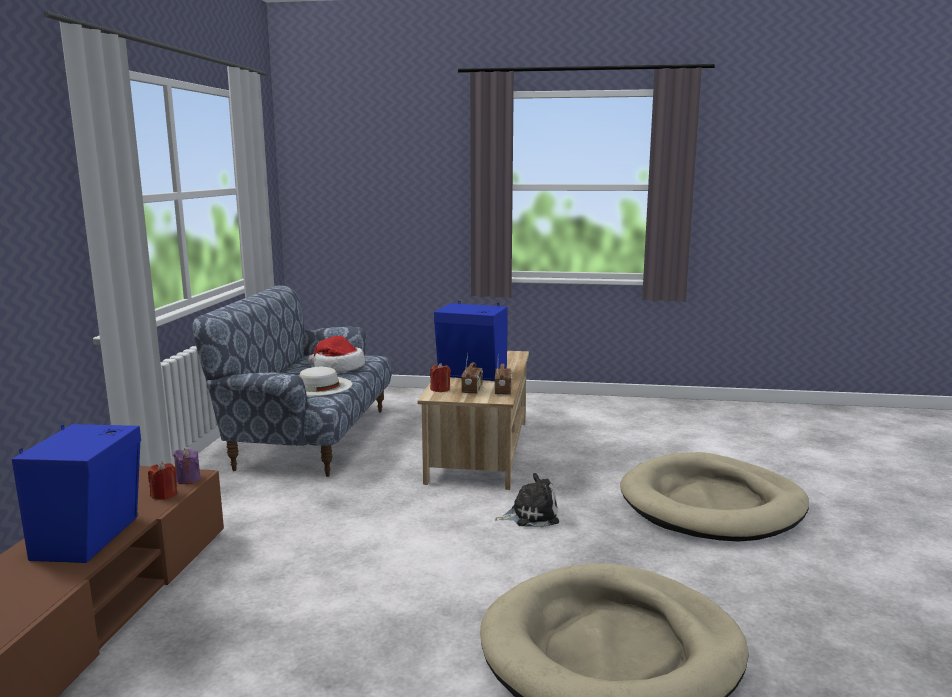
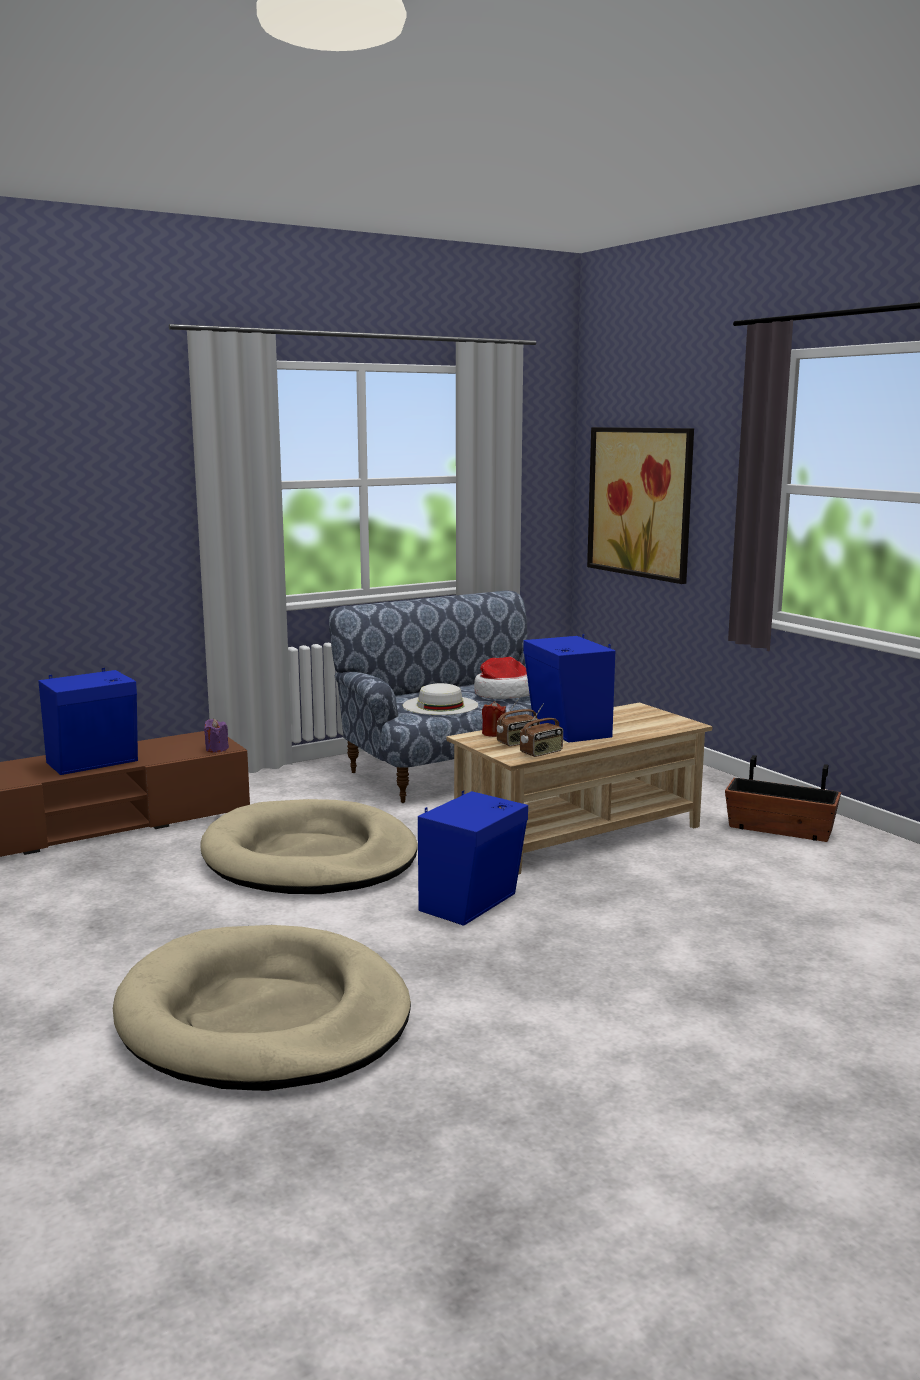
camera: 50 degrees right, 0 degrees up
red candle [148,461,177,500] -> none
plush toy [494,473,559,528] -> blue speaker [418,790,528,926]
beige dog bed [620,452,809,541] -> beige dog bed moved to [200,799,418,894]
none -> picture [587,427,694,584]
none -> planter [725,755,841,842]

